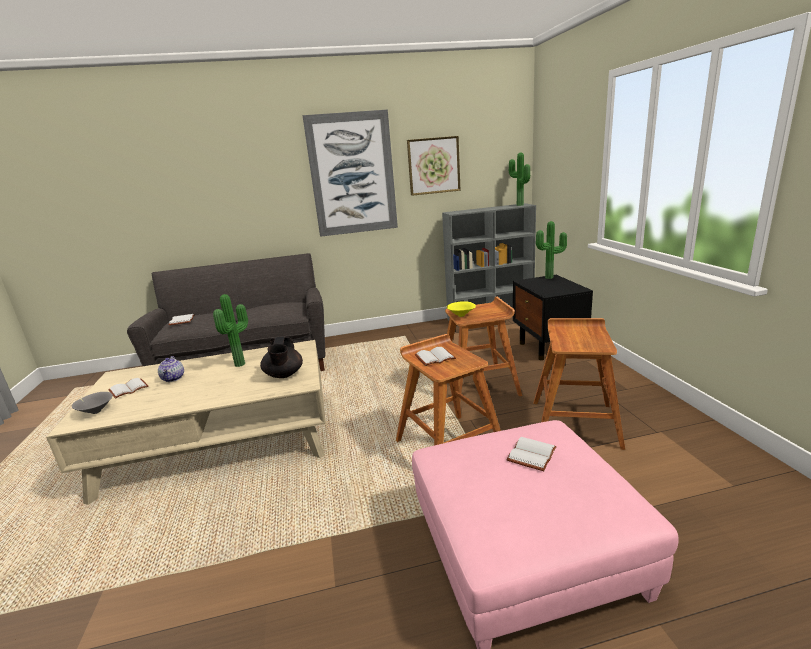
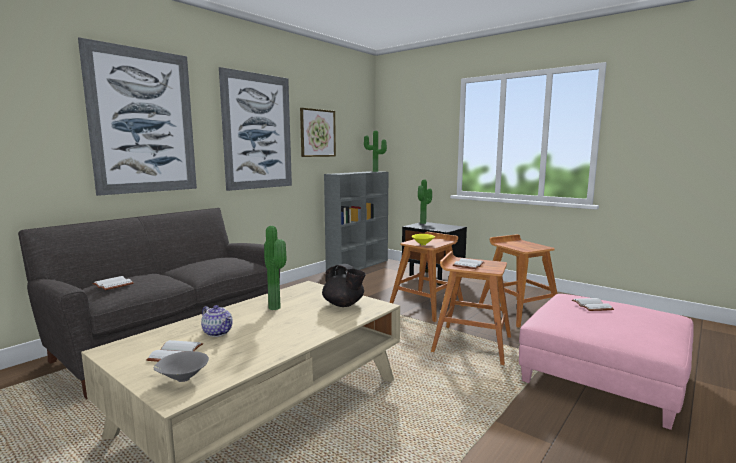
camera: 40 degrees left, 10 degrees down
none -> picture [78,37,197,196]

